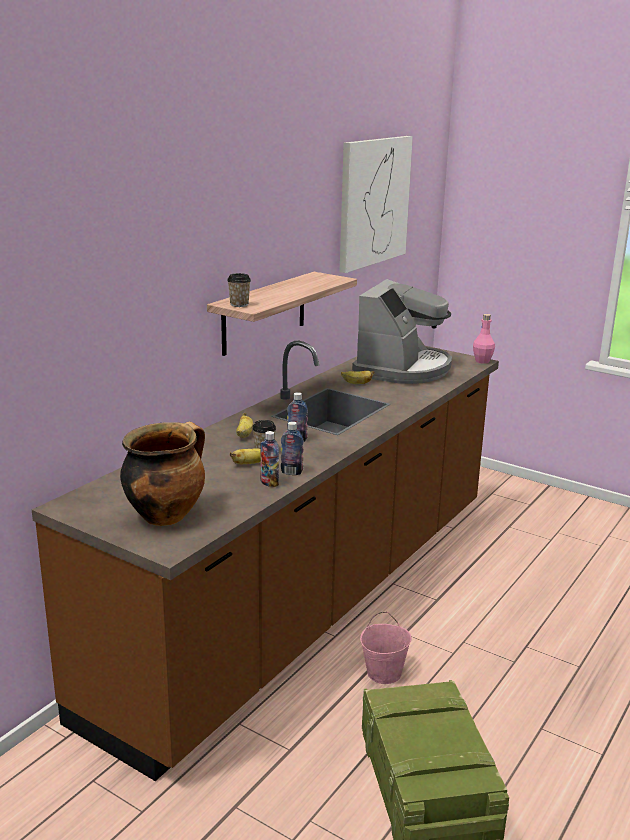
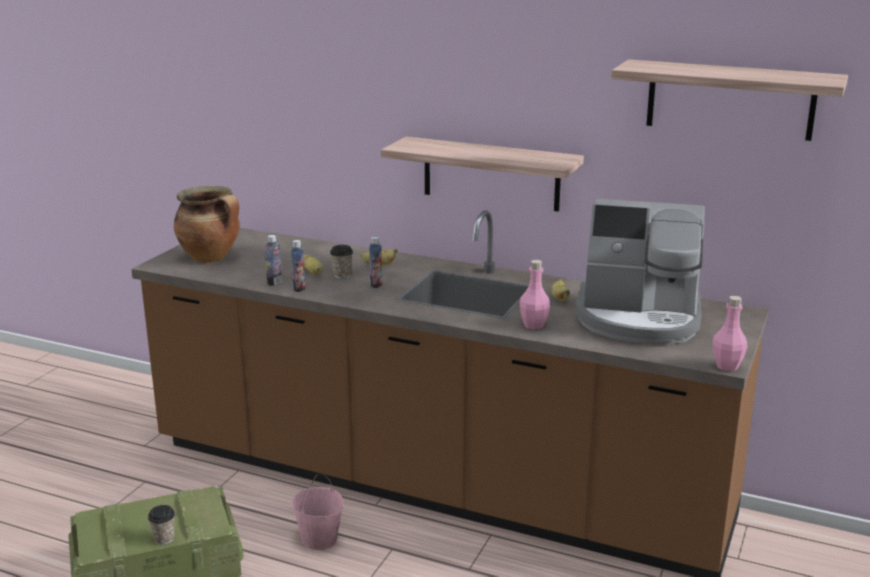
camera: 80 degrees right, 0 degrees up
cup [227,273,251,307] -> cup moved to [148,505,175,545]
picture [339,136,413,273] -> shelf [611,59,848,141]
none -> pink bottle [520,260,550,330]

